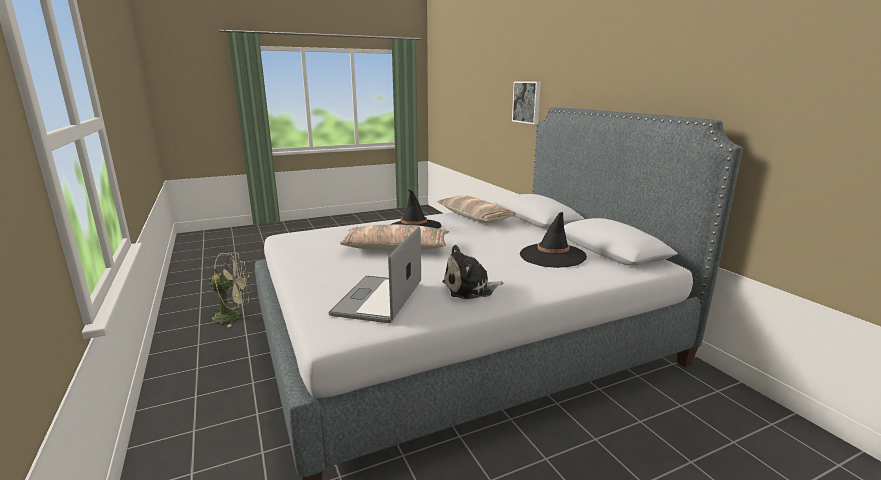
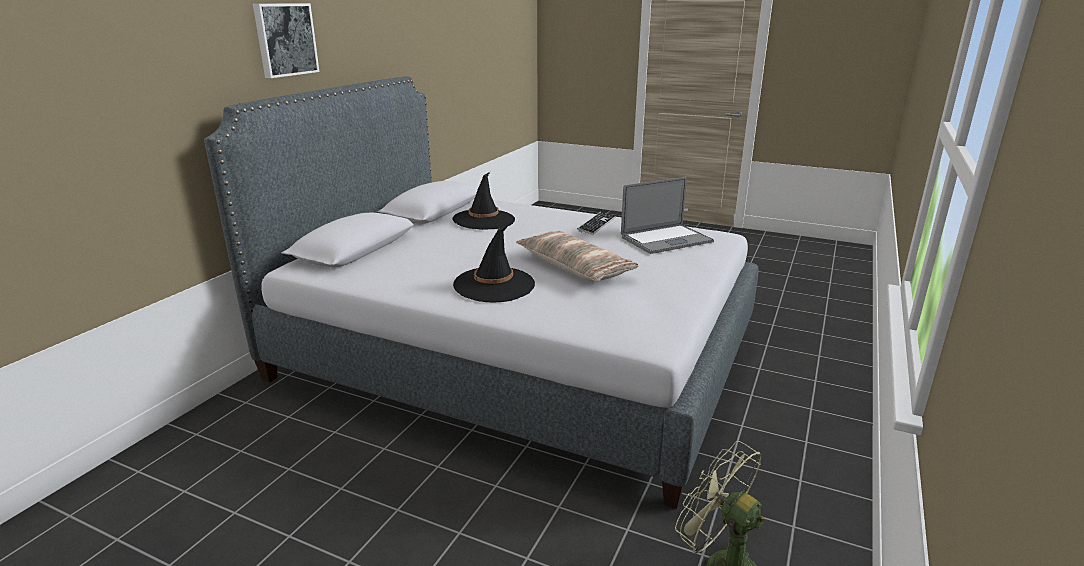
camera: 130 degrees left, 5 degrees up
pillow [437,196,516,223] -> none
plush toy [442,245,504,299] -> keyboard [577,212,615,235]
picture [512,81,541,124] -> picture moved to [253,3,319,78]

